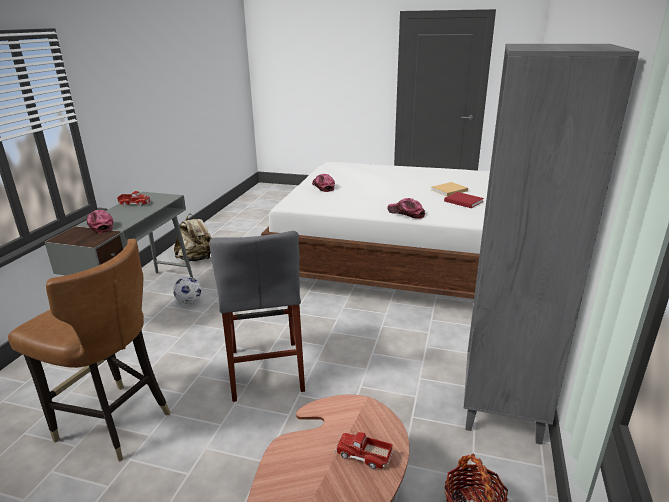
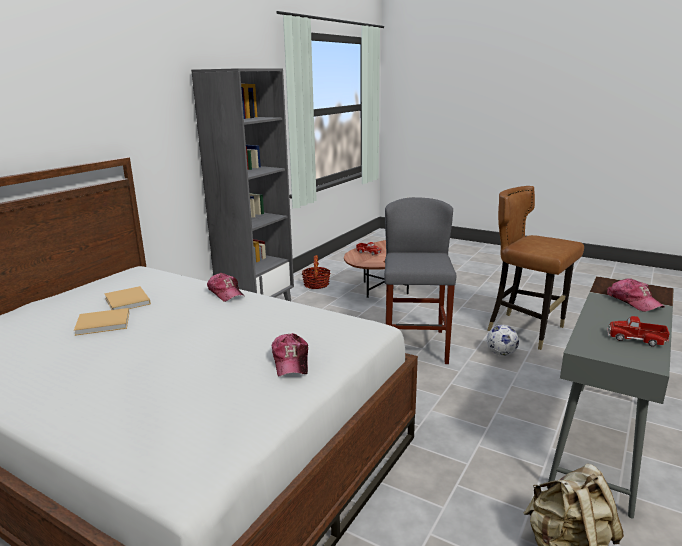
camera: 165 degrees left, 5 degrees down
football [173,277,202,304] -> football moved to [487,325,519,356]
red book [444,192,484,208] -> beige book [104,286,151,310]

